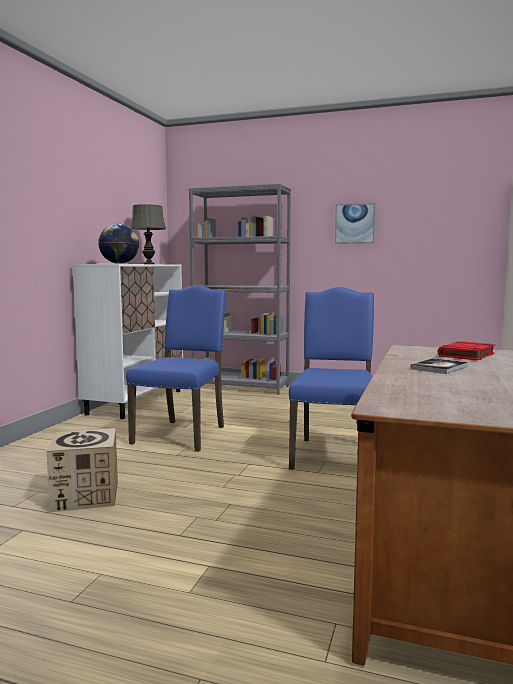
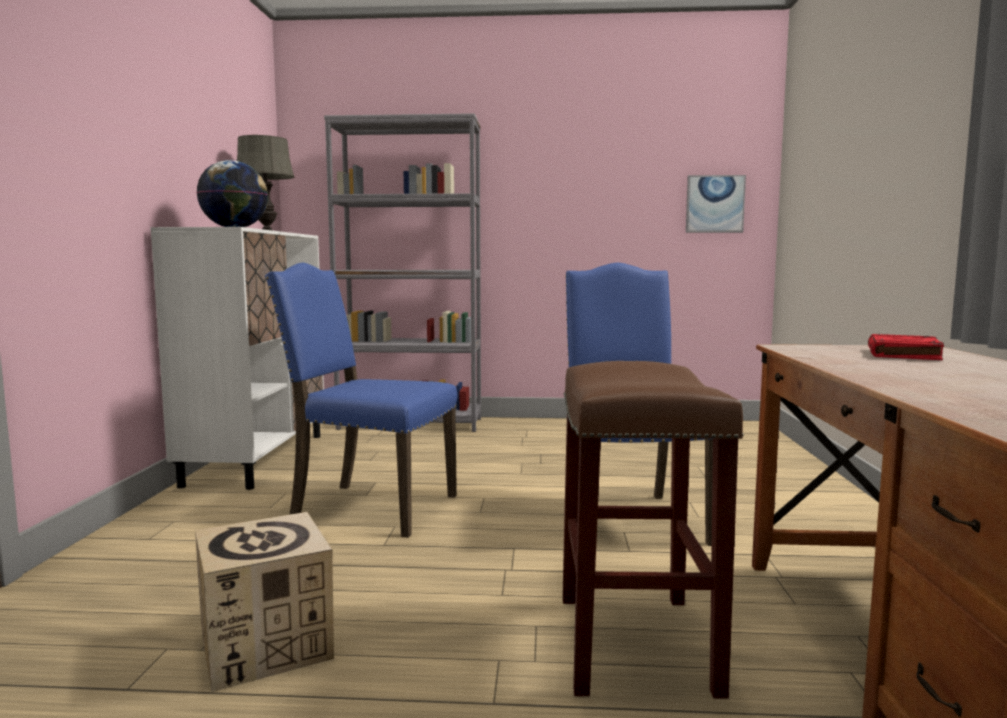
camera: 15 degrees left, 0 degrees up
blue chair [126,285,227,452] -> blue chair turned 75 degrees counterclockwise [265,263,458,538]
picture [335,203,375,244] -> picture moved to [686,175,746,233]
book [410,358,468,374] -> none
none -> brown stool [562,361,744,699]

